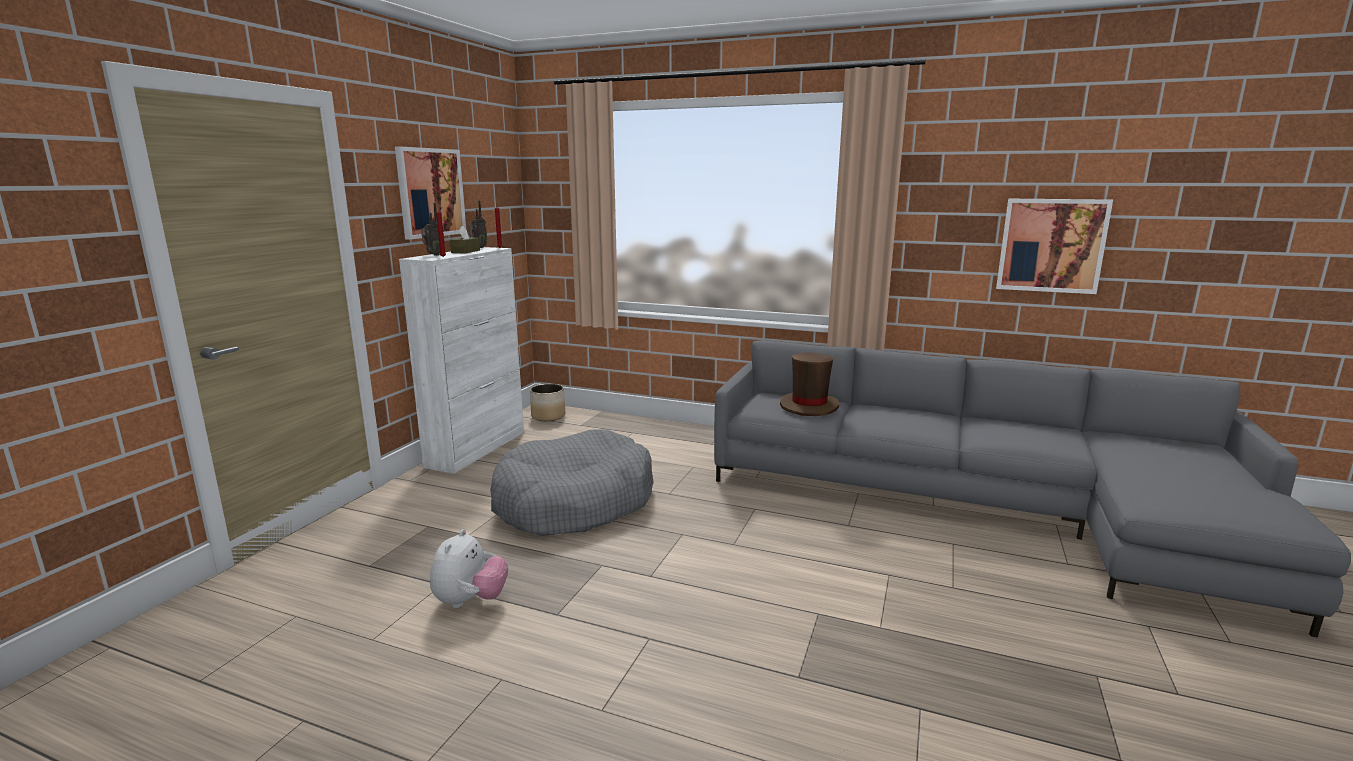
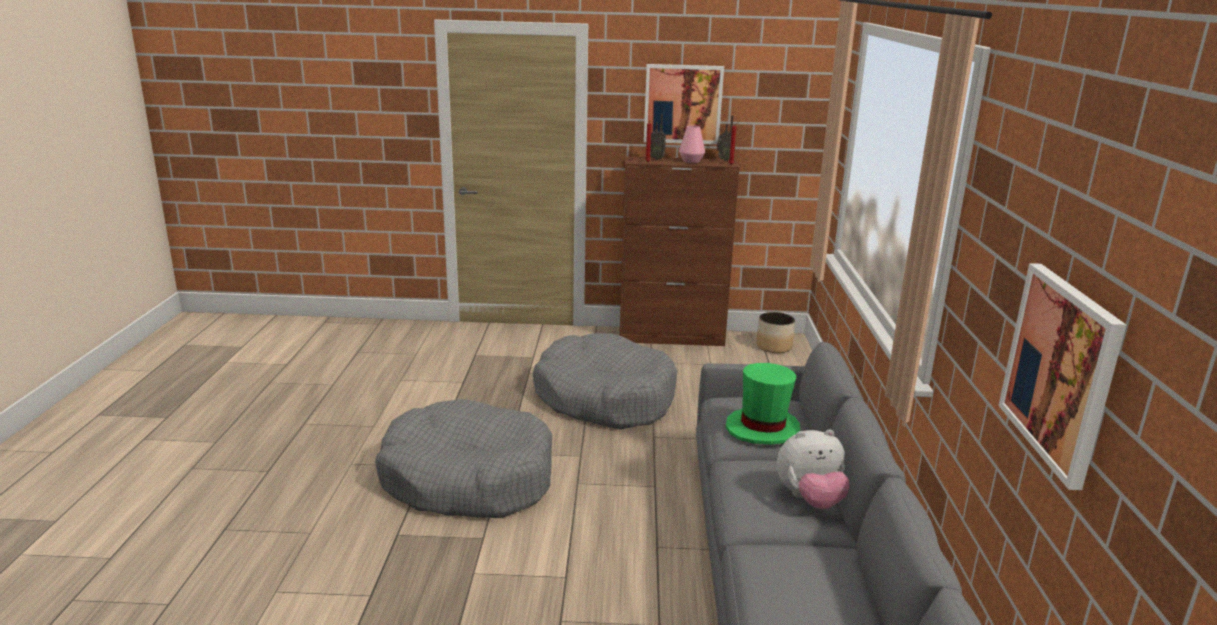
camera: 70 degrees right, 5 degrees up
white cabinet [399,247,524,474] -> brown cabinet [620,157,740,346]
plush toy [430,529,508,608] -> plush toy moved to [777,429,849,509]
brown tissue box [450,226,480,254] -> pink vase [679,126,705,163]
brown hat [780,353,839,416] -> green hat [726,363,800,445]
none -> grey dog bed [375,399,552,518]

